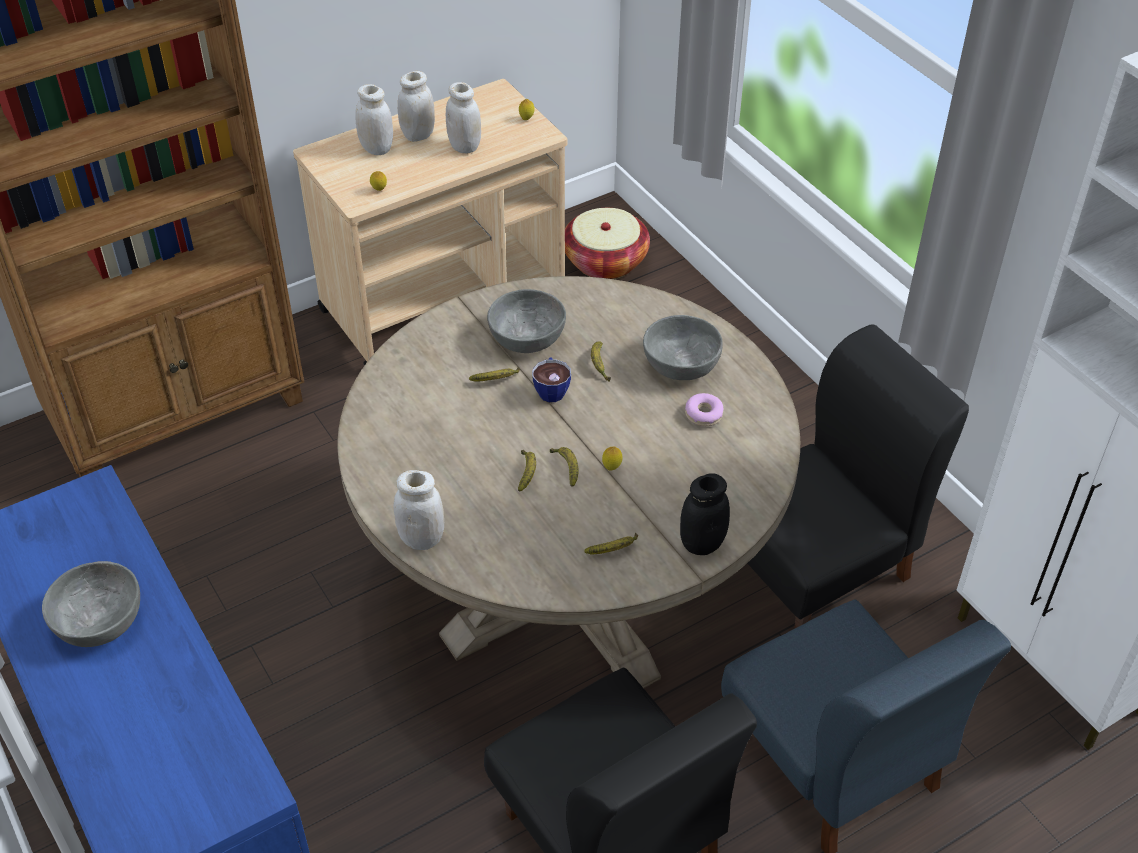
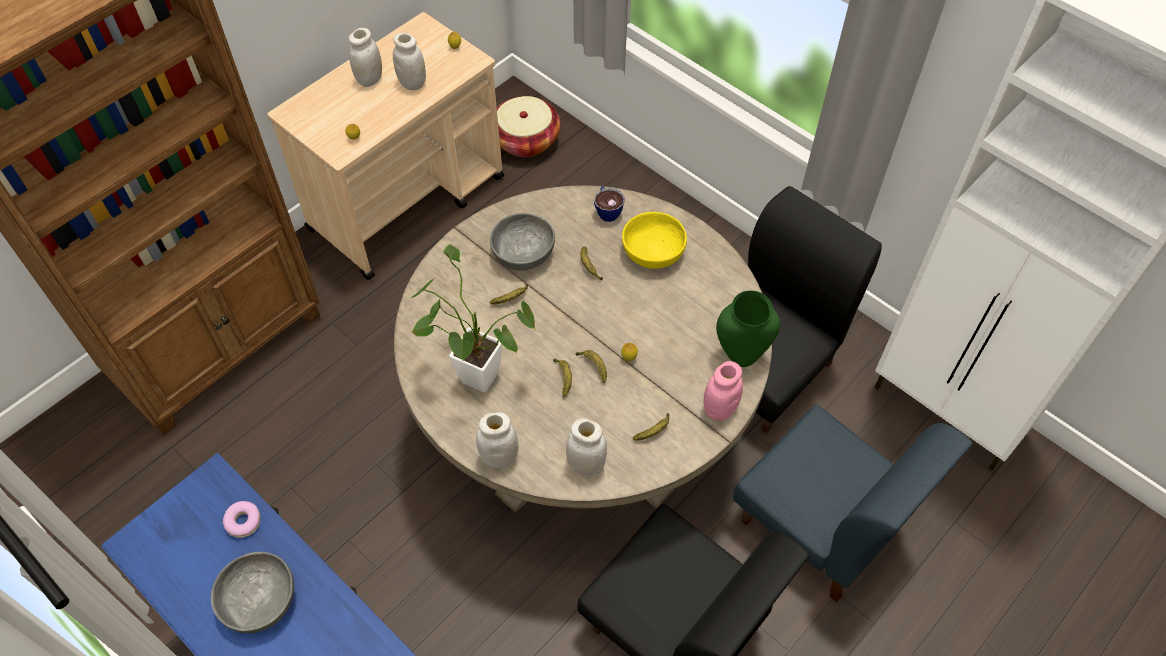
camera: 15 degrees left, 10 degrees up
white jar [355,84,393,155] -> white jar moved to [566,418,607,476]
cup [532,358,571,402] -> cup moved to [594,187,625,222]
grey bowl [643,315,723,380] -> yellow bowl [622,212,687,269]
black jar [680,473,730,555] -> pink jar [704,361,743,421]
donut [685,393,724,426] -> donut moved to [223,501,260,538]
none -> potted plant [411,244,535,393]
none -> green vase [716,290,780,367]

